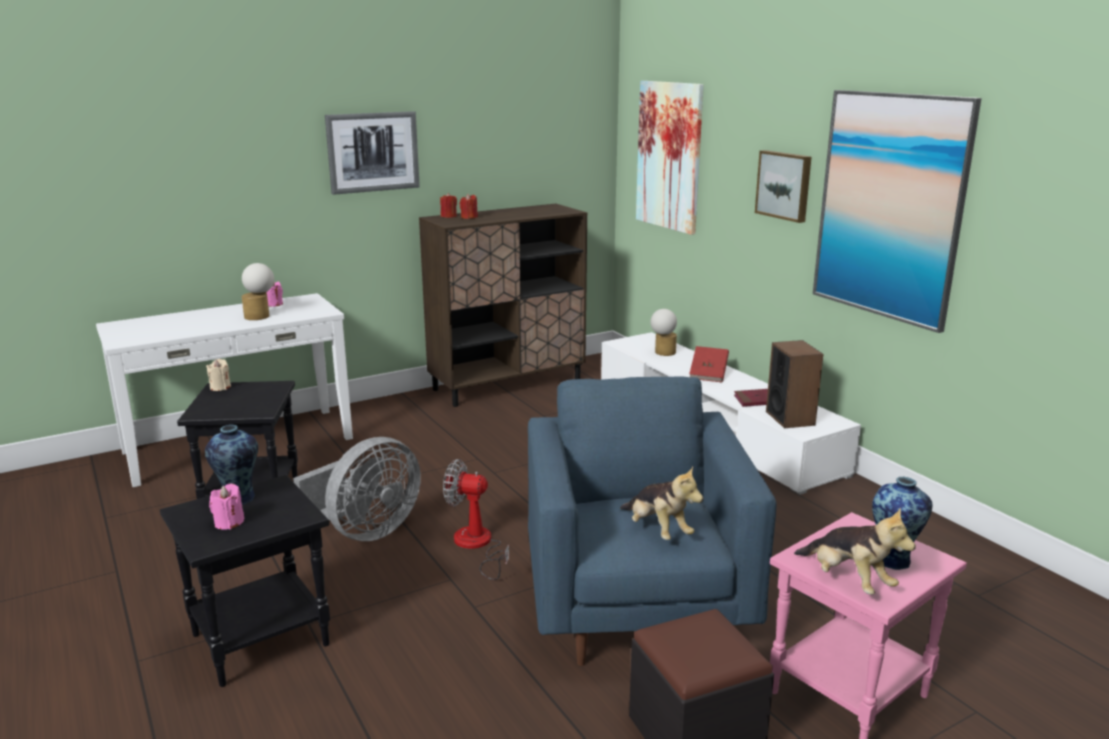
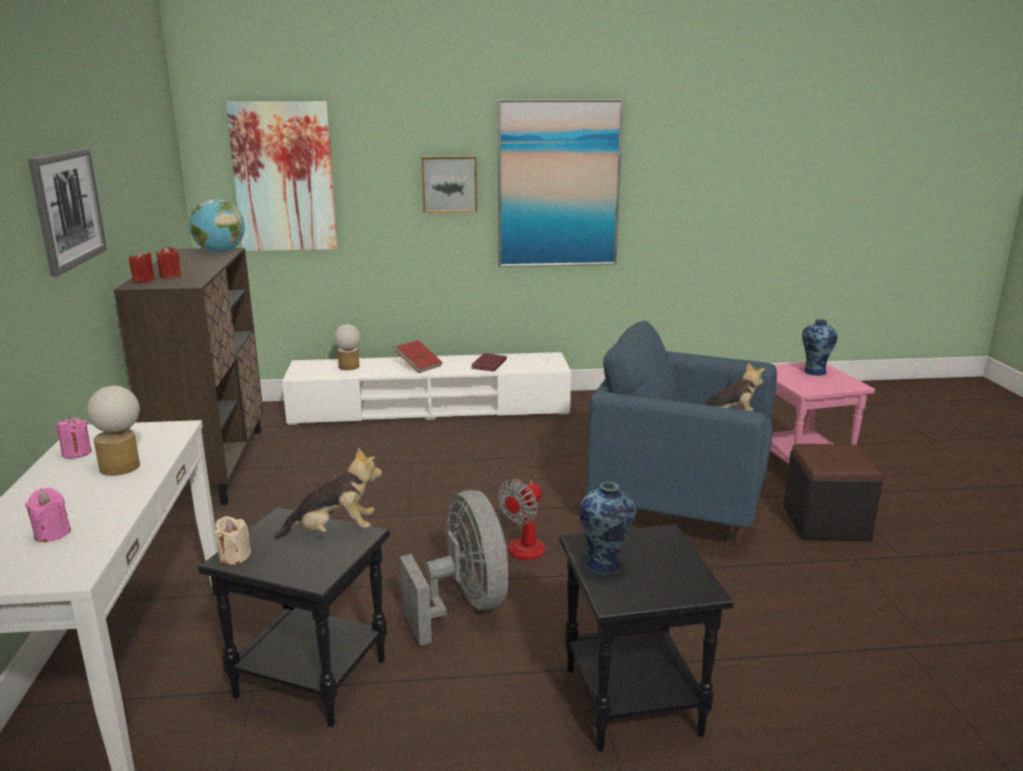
camera: 65 degrees left, 0 degrees up
pink candle [209,484,245,530] -> pink candle moved to [25,488,71,542]
speaker [766,340,823,428] -> none
plush toy [794,508,916,594] -> plush toy moved to [274,447,382,540]
none -> globe [189,199,245,253]

